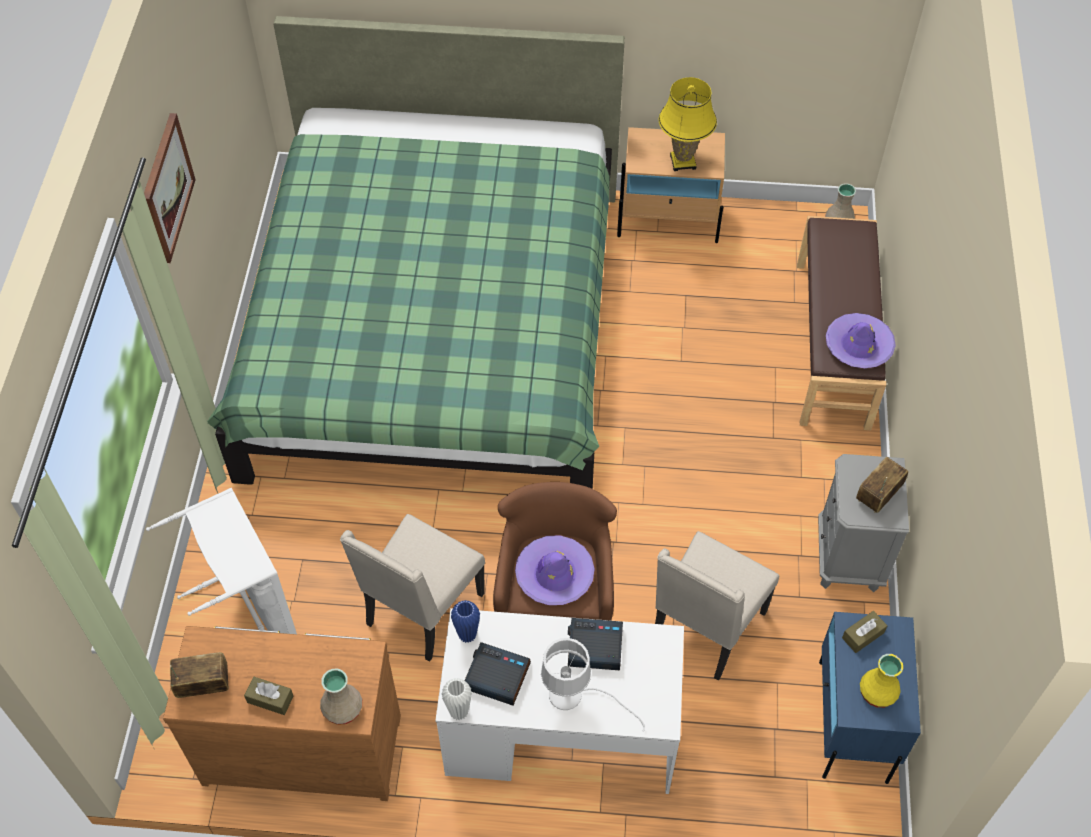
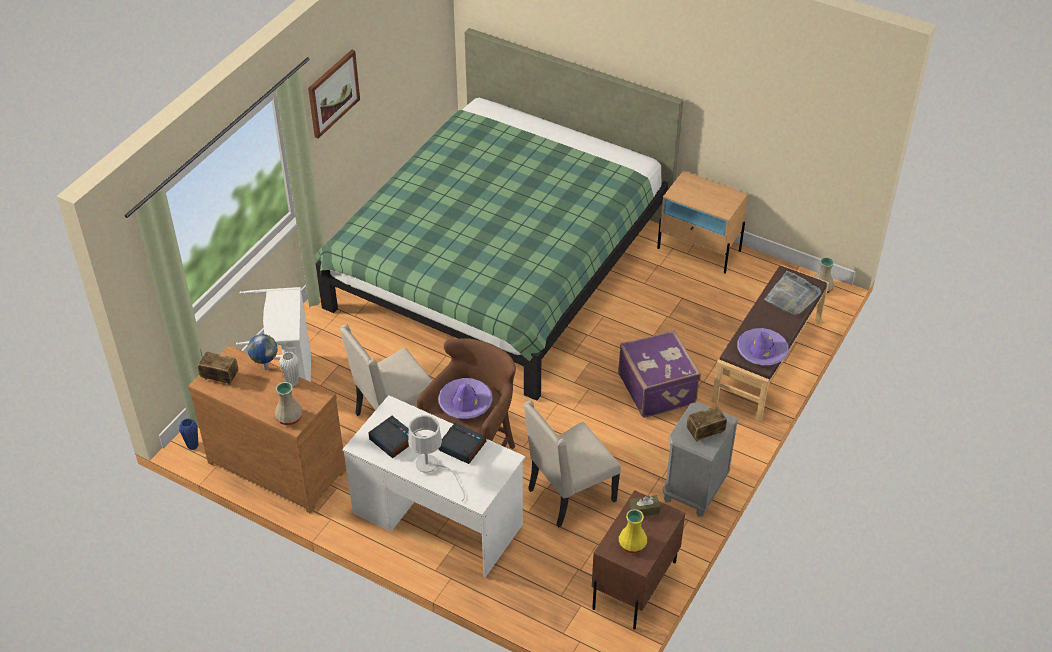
camera: 25 degrees right, 10 degrees down
brown tissue box [244,677,294,715] -> none
white vase [442,678,472,720] -> white vase moved to [279,352,299,386]
blue vase [451,600,480,643] -> blue vase moved to [179,418,198,450]
yellow table lamp [659,77,717,171] -> none
blue nightstand [819,612,921,784] -> brown nightstand [592,490,685,630]
none -> globe [247,334,278,370]
none -> purple suitcase [618,330,701,418]
none -> grey tray [764,271,821,316]

